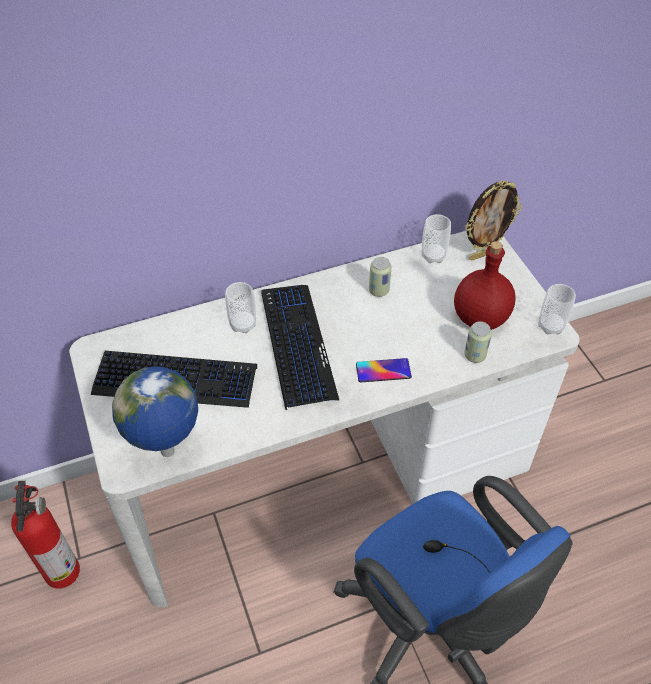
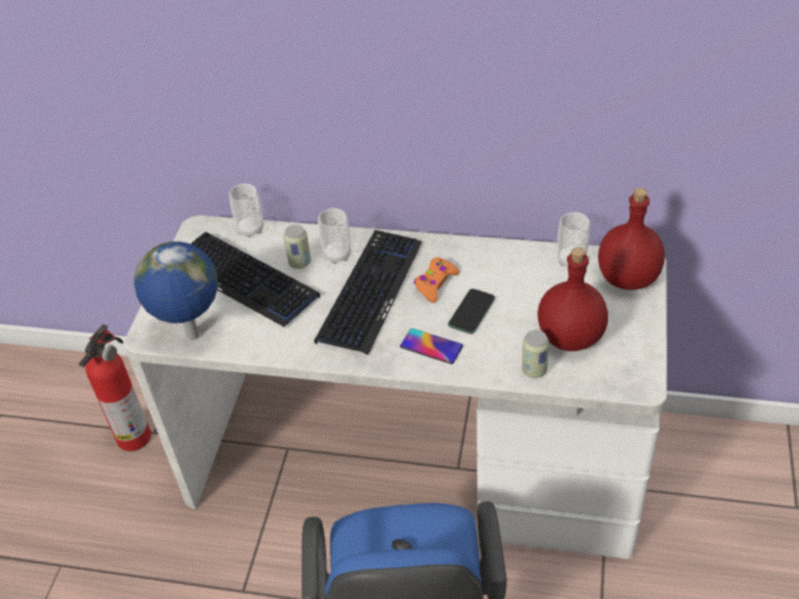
camera: 35 degrees right, 5 degrees down
can [369,257,392,297] -> can moved to [283,225,311,269]
picture frame [465,181,522,261] -> red bottle [598,188,665,290]
cup [538,284,576,334] -> cup moved to [229,184,264,238]
none -> orange game controller [414,257,459,303]
none -> phone [448,289,495,334]

